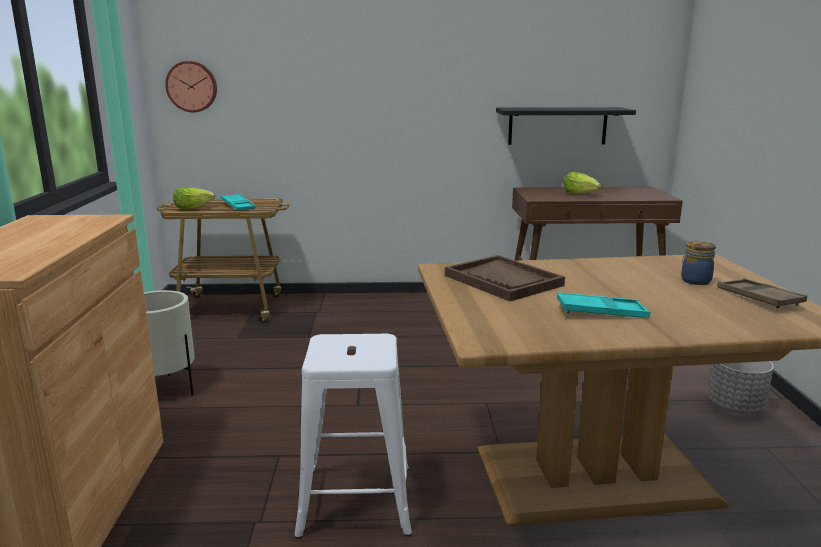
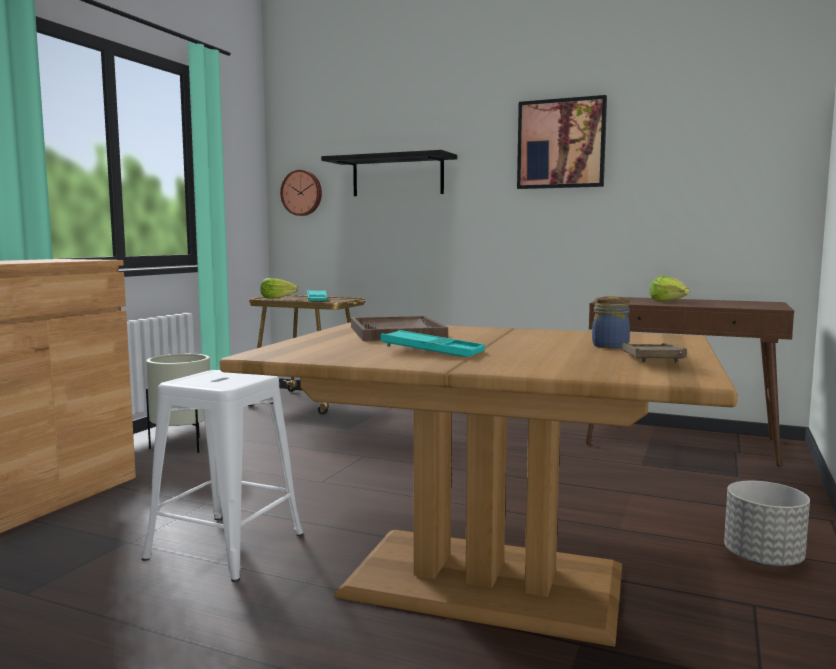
camera: 25 degrees right, 10 degrees down
black shelf [496,107,636,145] -> black shelf moved to [321,150,457,196]
none -> picture [517,95,607,189]

